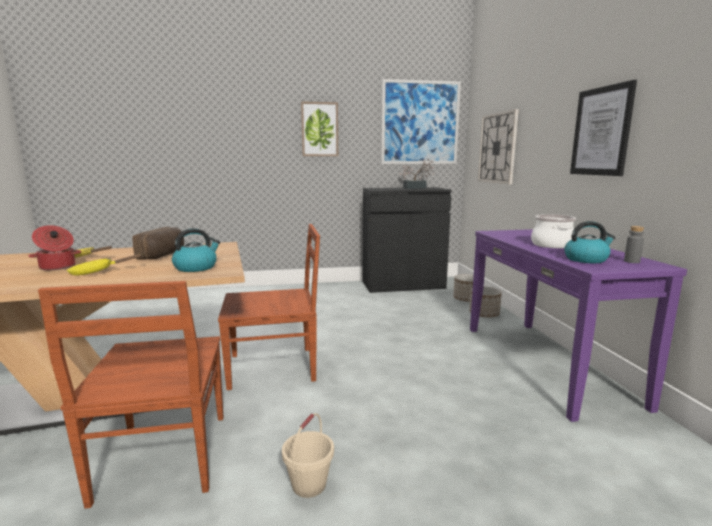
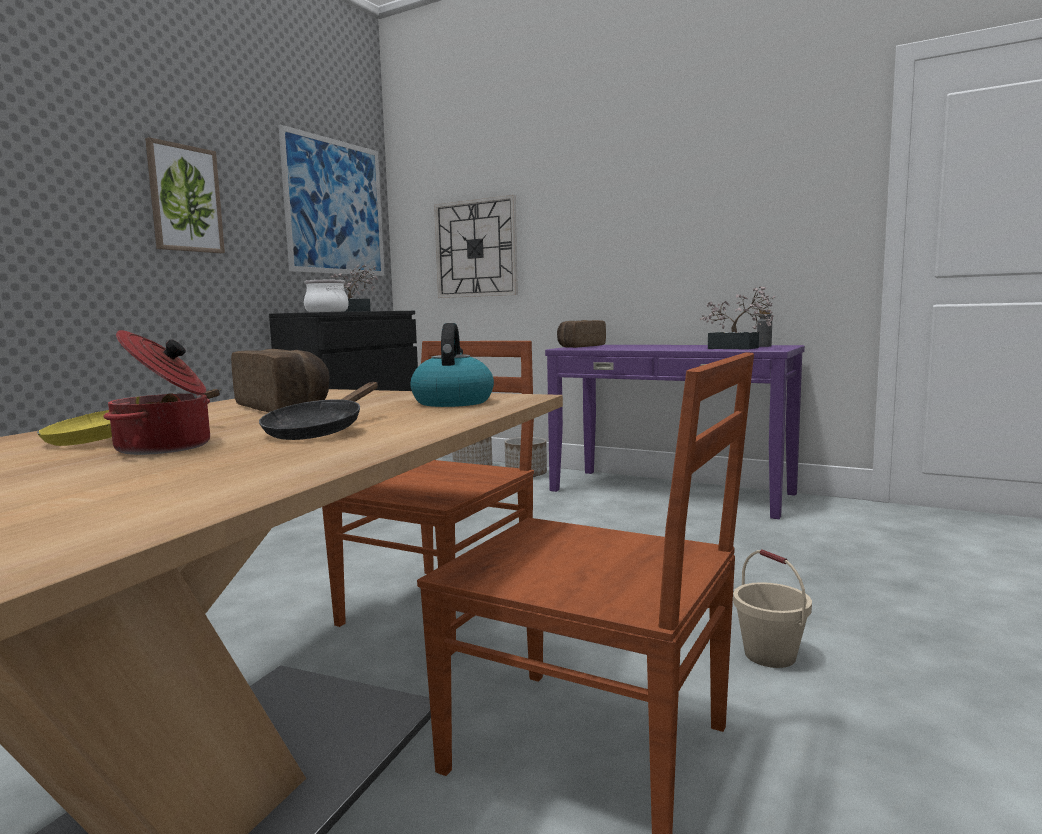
camera: 50 degrees left, 5 degrees down
yellow frying pan [67,254,143,276] -> black frying pan [259,382,378,440]
cooking pot [531,214,576,248] -> cooking pot moved to [304,280,349,312]
kettle [564,221,616,263] -> potted plant [700,286,775,350]
picture [570,80,637,176] -> none
none -> bread [557,320,606,348]

